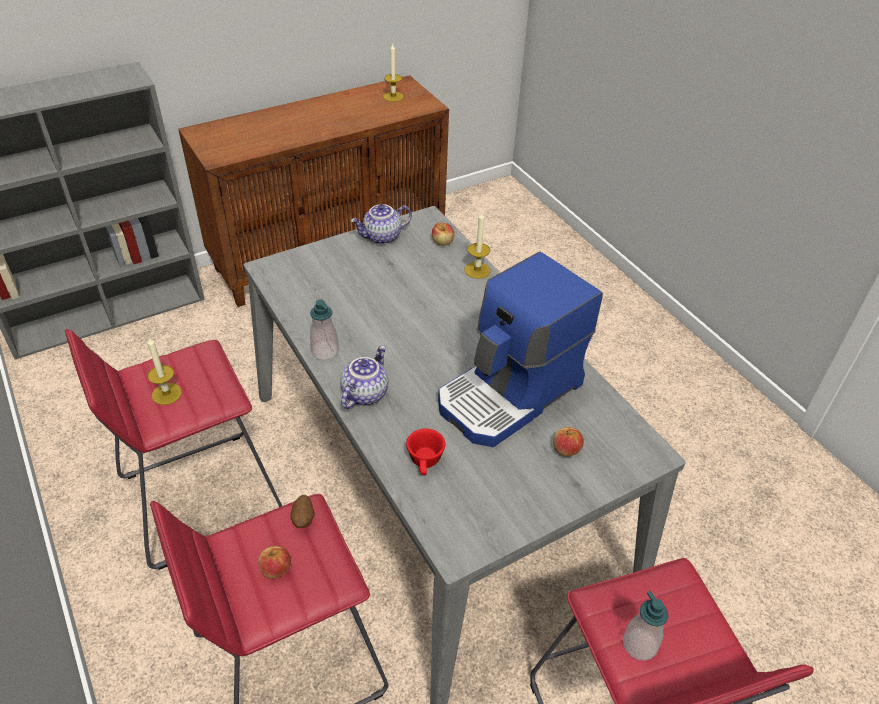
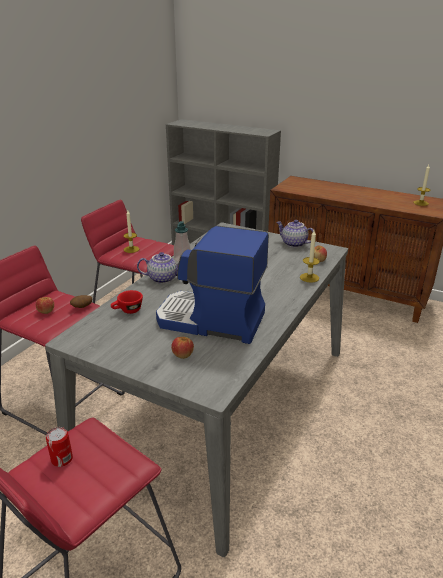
camera: 60 degrees right, 15 degrees down
soap dispenser [623,591,668,661] -> can [46,427,73,467]

